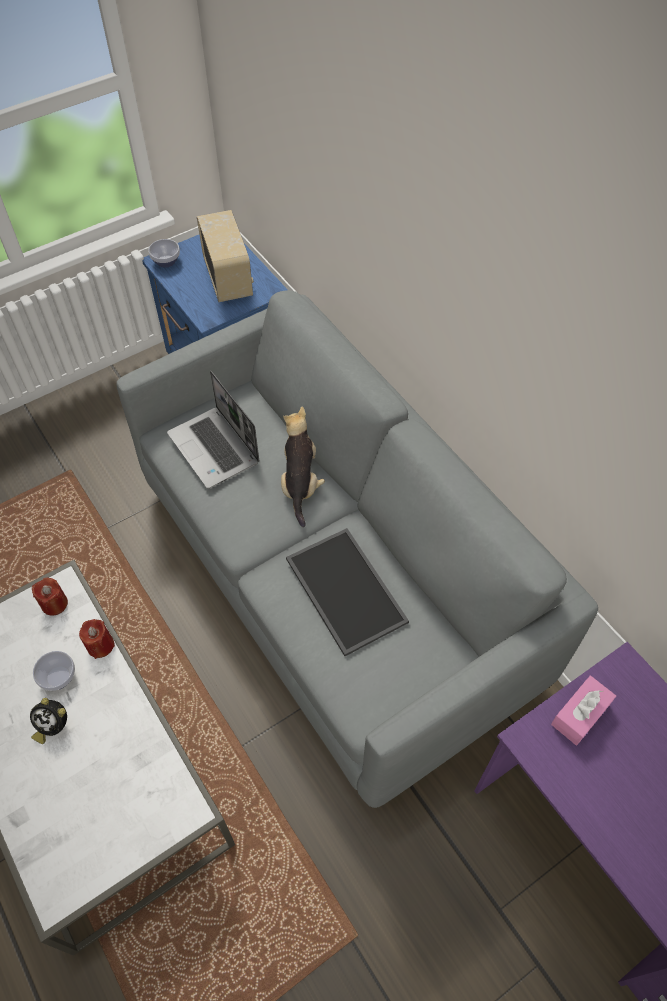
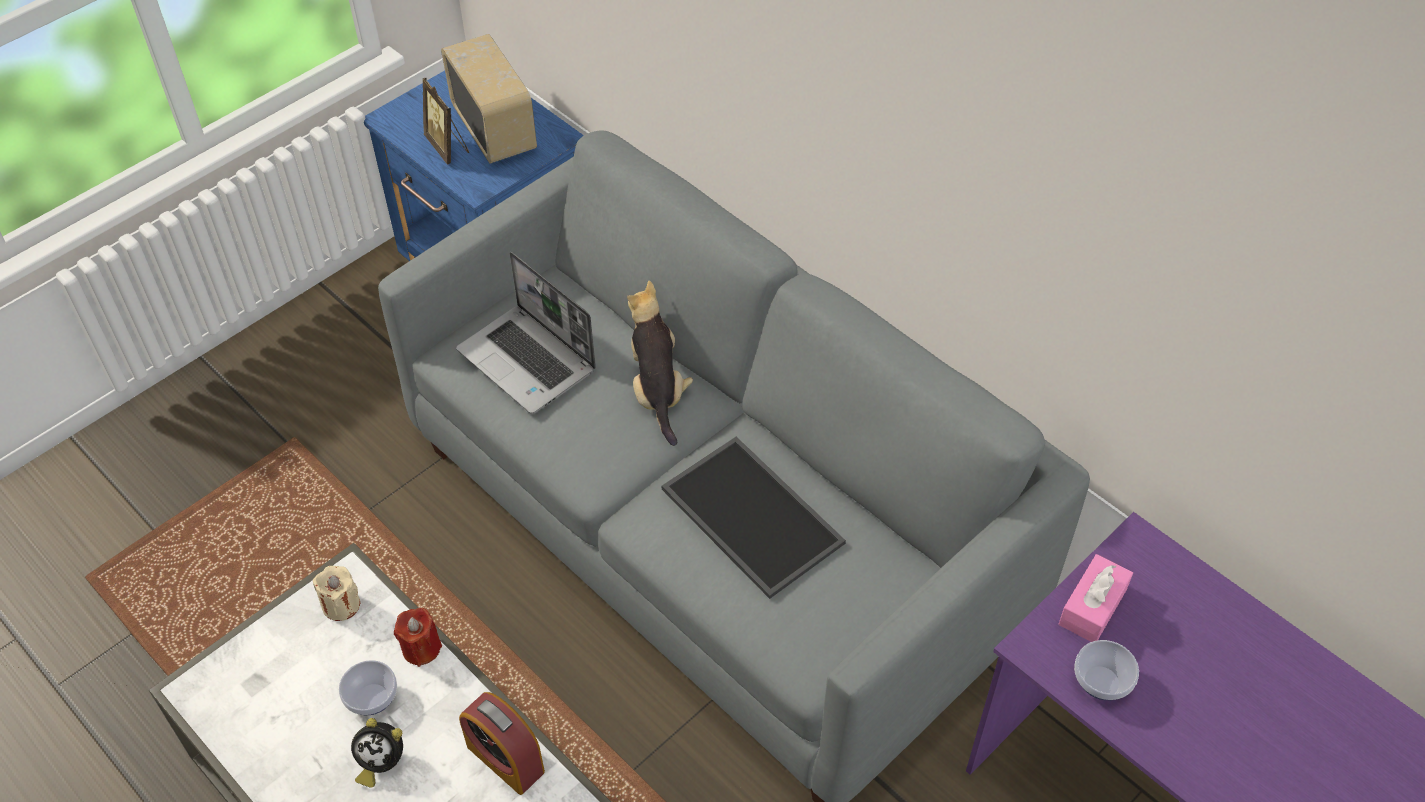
camera: 10 degrees left, 5 degrees down
red candle [32,578,68,616] -> beige candle [313,566,360,621]
bowl [148,239,180,267] -> bowl moved to [1074,640,1139,700]
none -> picture frame [423,78,469,165]
none -> alarm clock [459,692,545,795]

